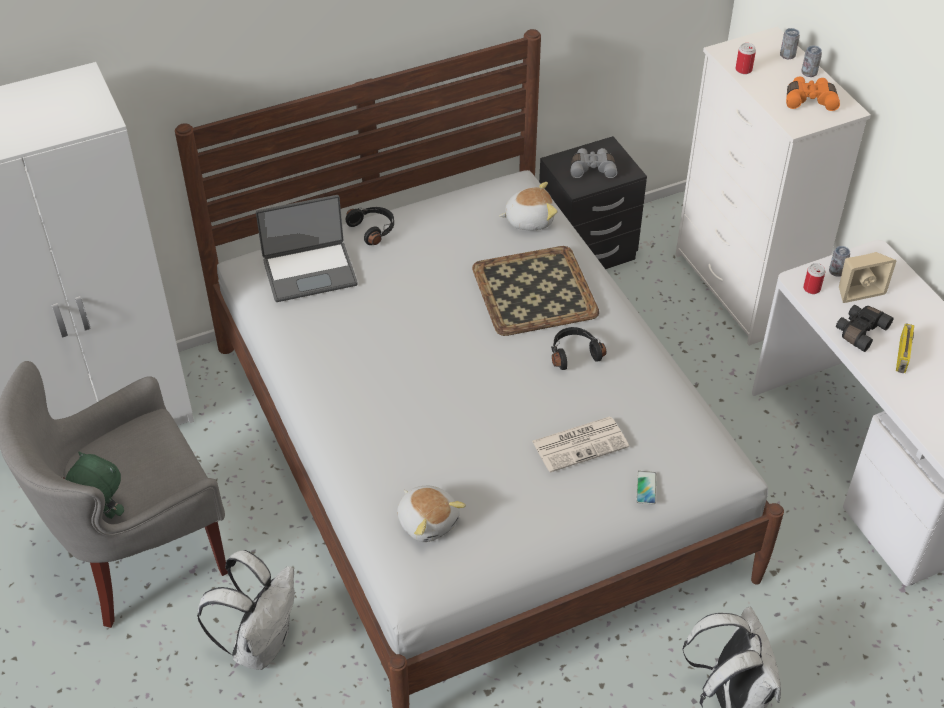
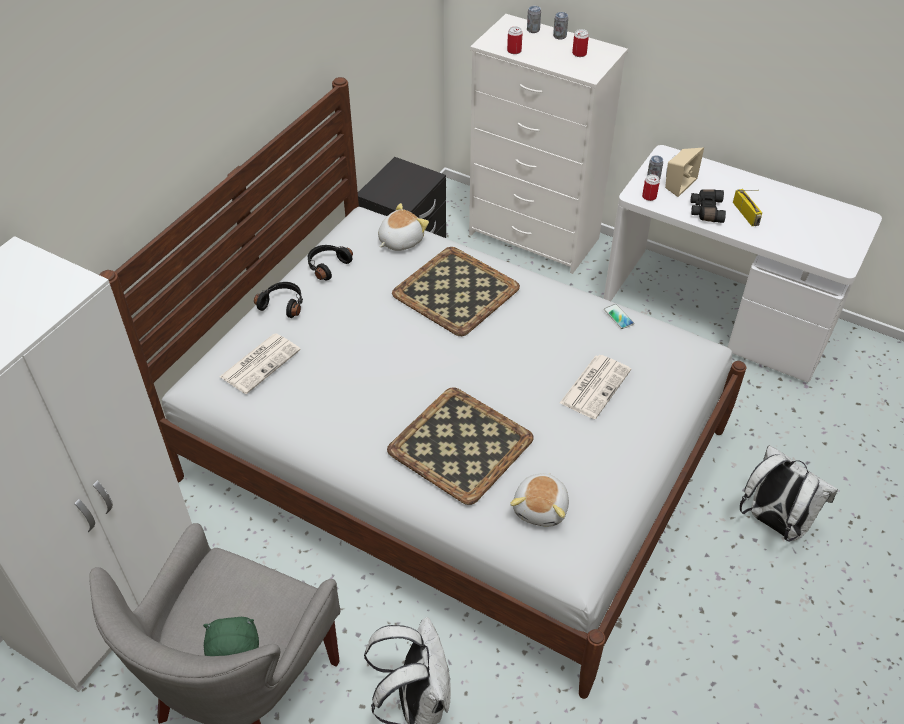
camera: 35 degrees left, 0 degrees up
laptop [256,195,358,302] -> newspaper [220,333,301,394]
plush toy [397,486,466,542] -> plush toy turned 90 degrees clockwise [510,473,569,527]
black headphones [551,327,606,370] -> black headphones moved to [308,245,353,281]
grey binoculars [571,148,617,178] -> none
phone [636,471,656,505] -> phone moved to [604,304,634,329]
orange binoculars [786,76,840,111] -> can [572,29,589,57]
none -> tray [387,387,534,505]

